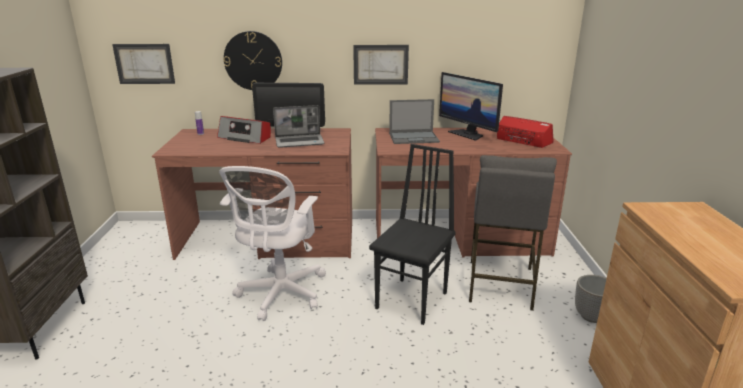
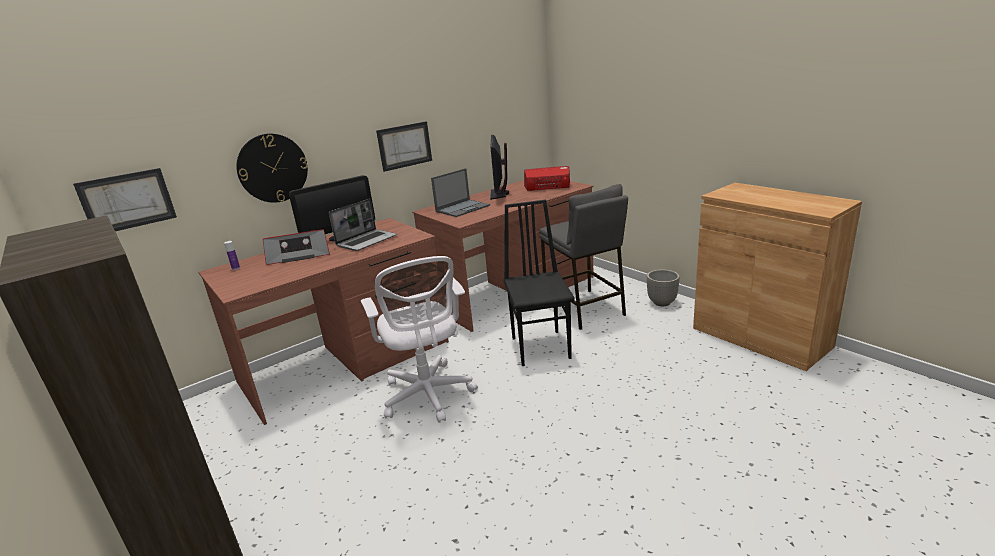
camera: 35 degrees left, 0 degrees up
monitor [439,72,503,141] -> monitor turned 75 degrees clockwise [490,135,509,200]

